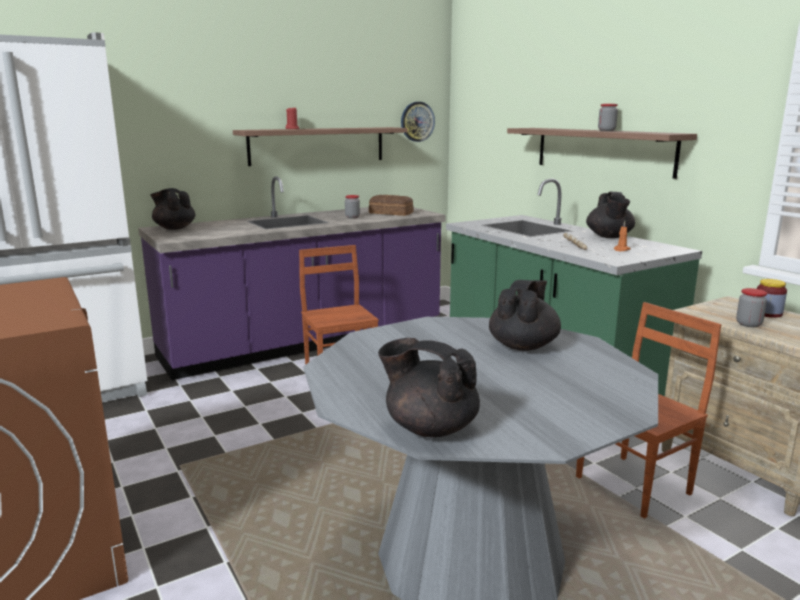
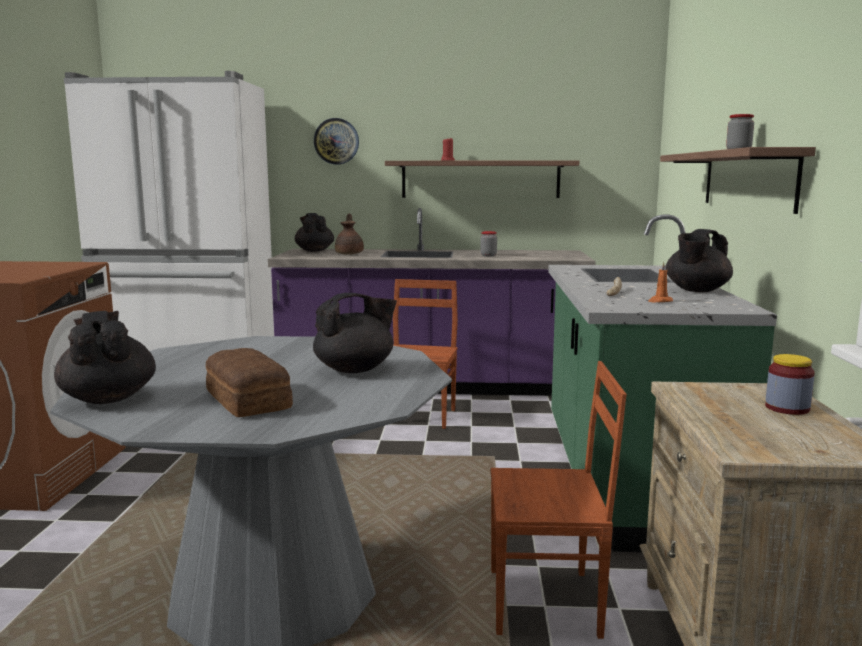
camera: 35 degrees right, 5 degrees down
bread [369,195,414,216] -> bread moved to [206,348,293,417]
wall clock [401,102,435,142] -> wall clock moved to [314,118,359,164]
jar [736,288,767,327] -> none
none -> brown teapot [335,213,364,255]

